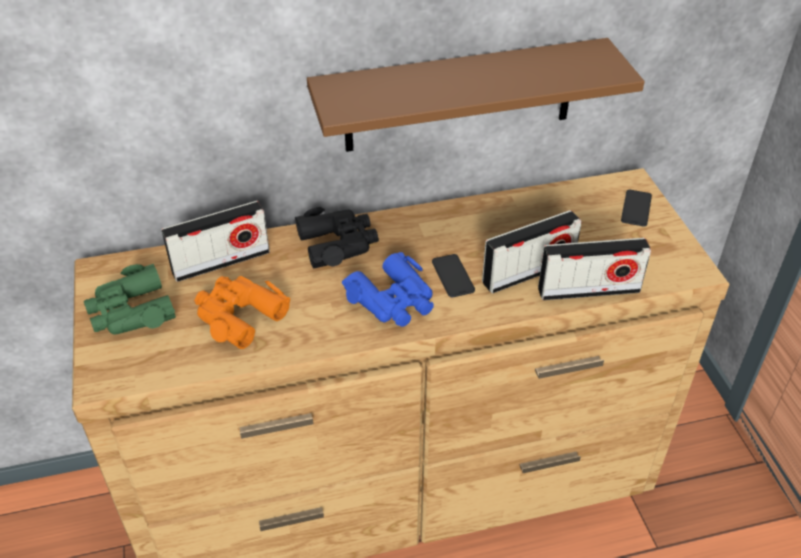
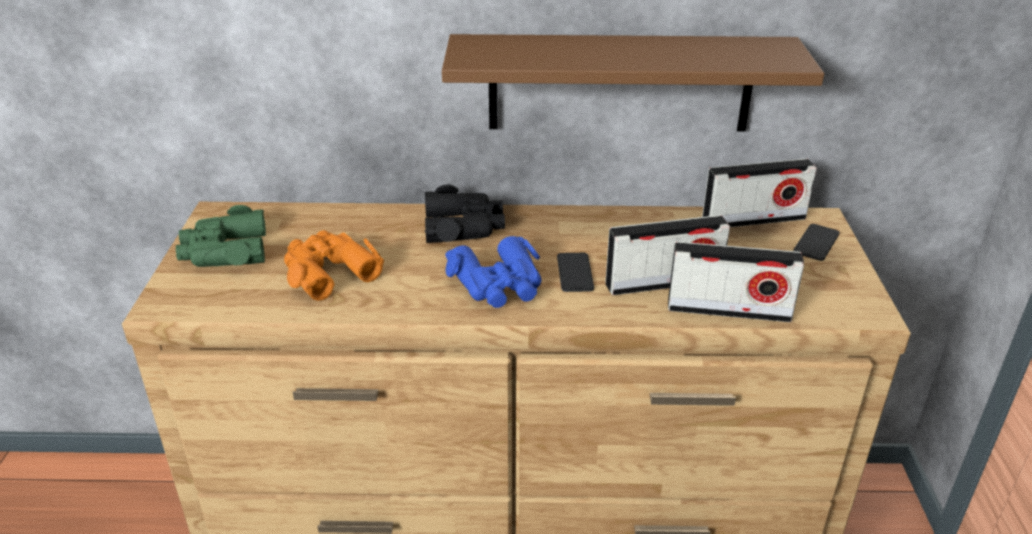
camera: 15 degrees right, 10 degrees down
radio [161,201,270,282] -> radio moved to [702,158,817,227]

